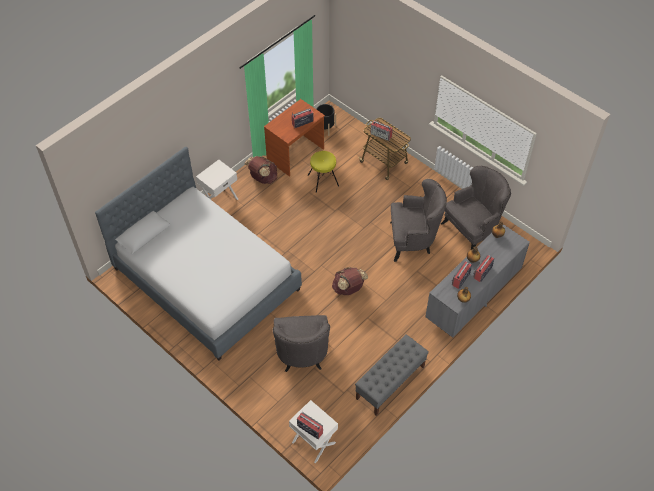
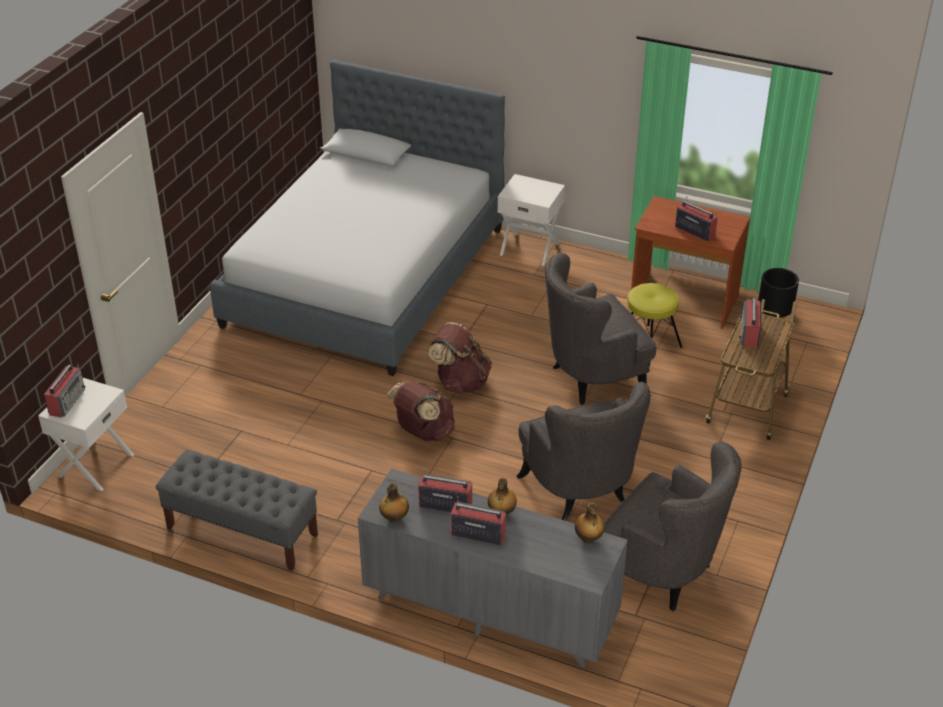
camera: 70 degrees right, 15 degrees down
brown backpack [244,156,278,184] -> brown backpack moved to [428,322,492,394]
grey armchair [273,315,330,372] -> grey armchair moved to [545,253,656,405]

